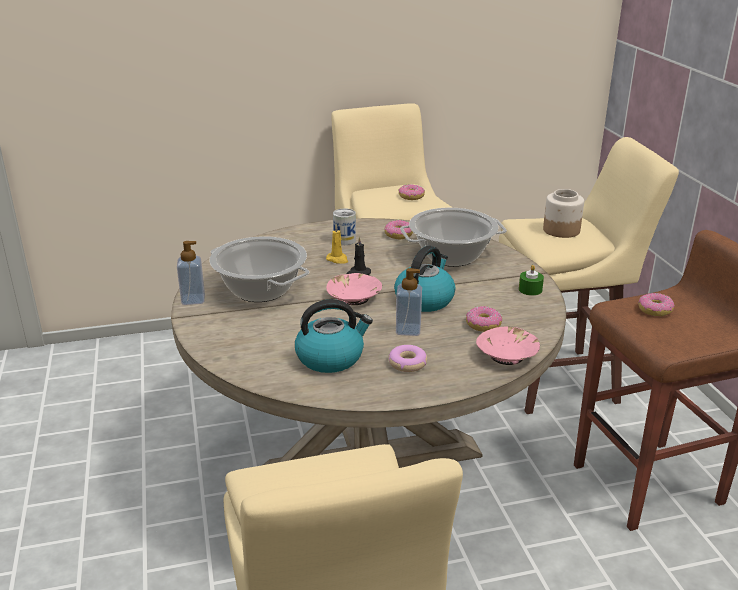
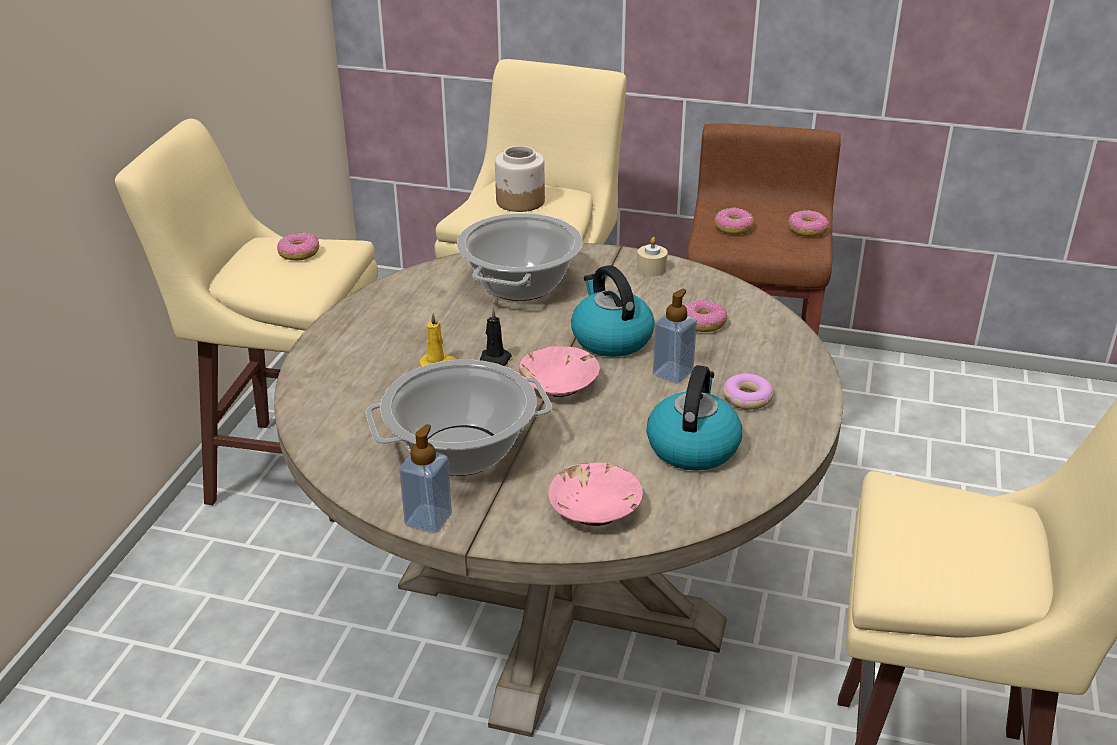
camera: 60 degrees left, 5 degrees up
can [333,208,356,245] -> none
donut [385,220,413,239] -> donut moved to [788,210,829,237]
pink bowl [476,326,540,365] -> pink bowl moved to [549,462,643,526]
green candle [519,265,544,296] -> beige candle [637,237,668,277]

